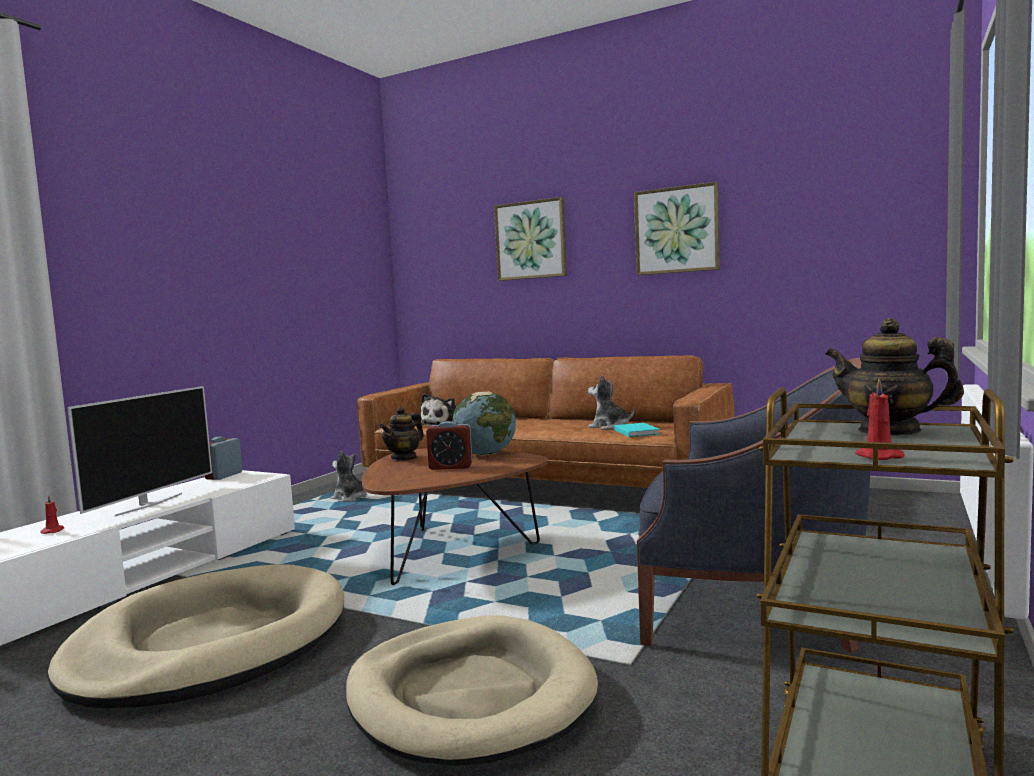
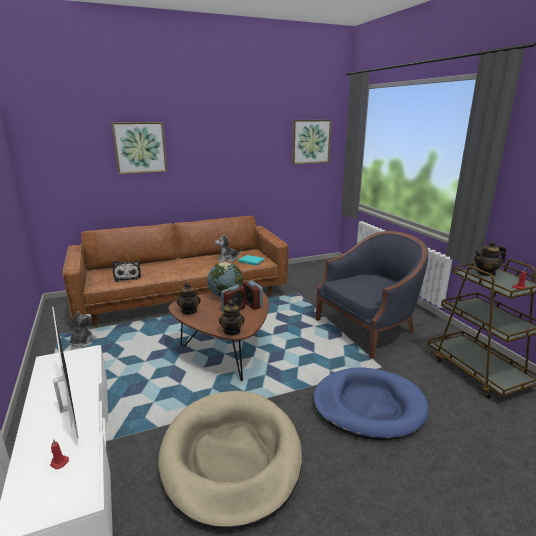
camera: 50 degrees left, 15 degrees up
alarm clock [205,437,242,480] -> alarm clock moved to [243,280,263,310]
plush toy [330,451,367,502] -> plush toy turned 120 degrees clockwise [69,311,97,348]
beige dog bed [346,616,598,766] -> blue dog bed [313,367,429,440]
picture [634,182,720,275] -> picture moved to [292,120,332,164]
none -> teapot [219,300,245,336]

